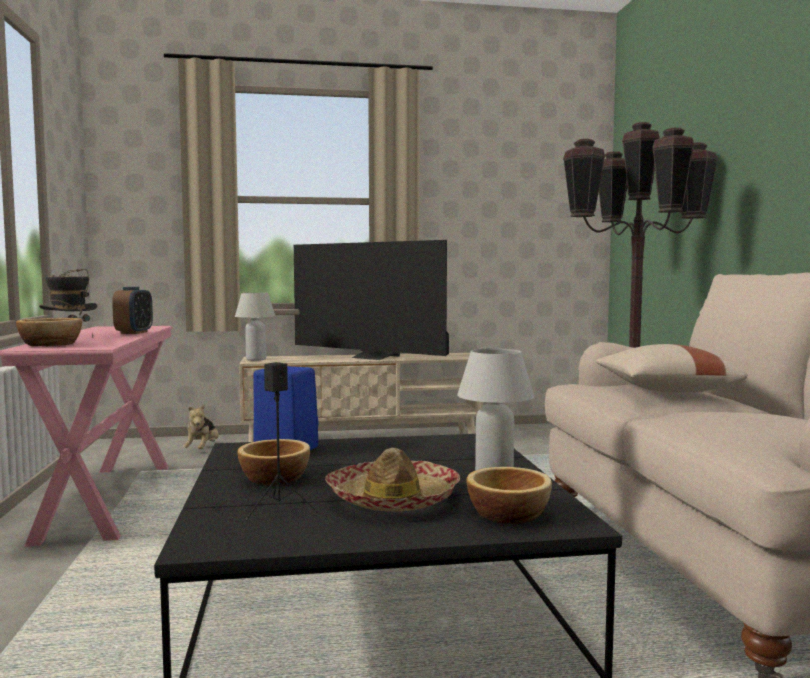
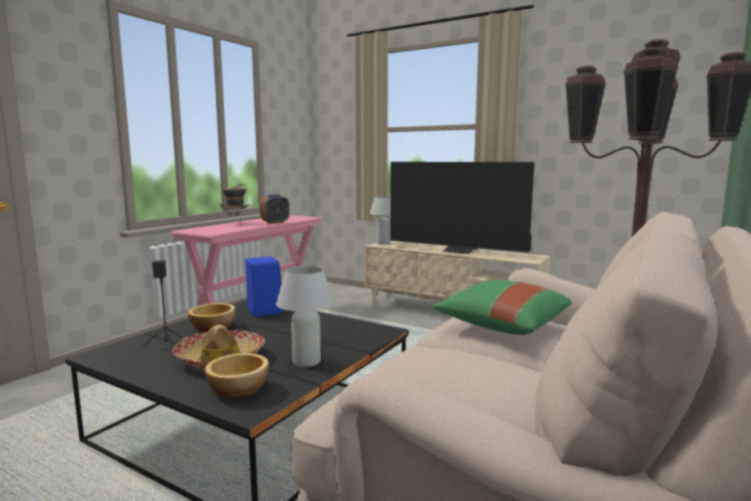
camera: 40 degrees right, 5 degrees up
bowl [16,318,82,346] -> none
plush toy [183,404,219,449] -> none
television [294,240,449,360] -> television turned 45 degrees counterclockwise [390,162,534,254]
beige pillow [595,344,747,393] -> green pillow [432,280,572,335]

